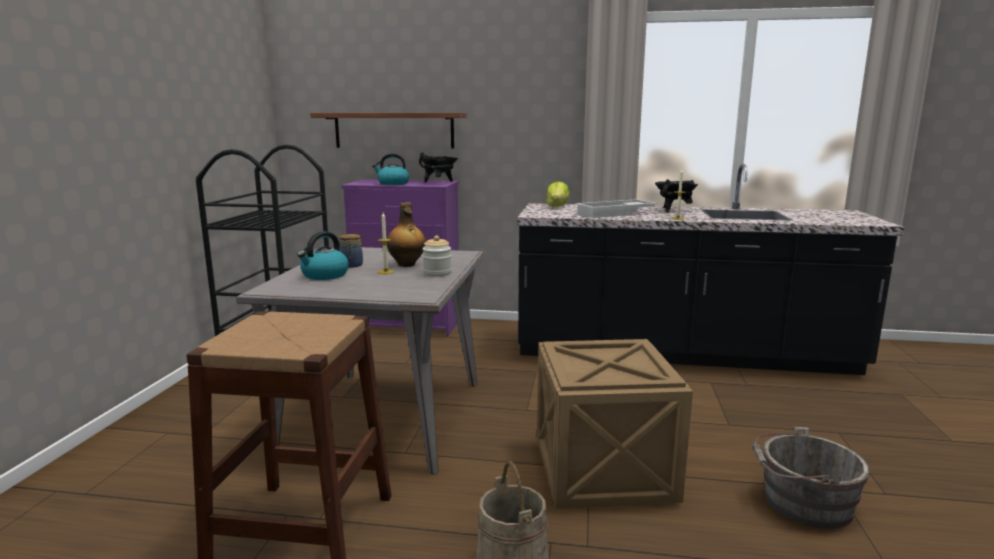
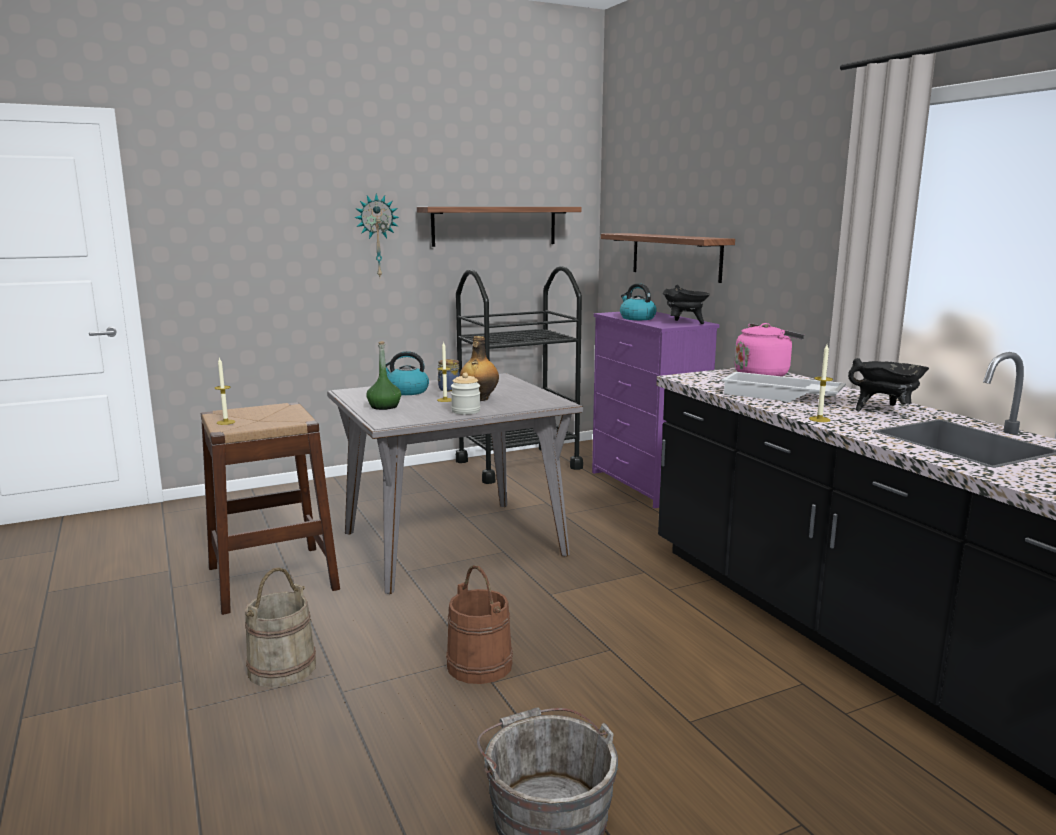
camera: 55 degrees right, 0 degrees up
crate [537,339,693,509] -> brown bucket [446,565,513,684]
lettuce [546,181,570,207] -> pink kettle [735,323,804,376]
none -> candle [215,357,235,425]
none -> wall clock [354,193,399,277]
none -> green bottle [366,341,401,410]
none -> shelf [417,207,581,247]

